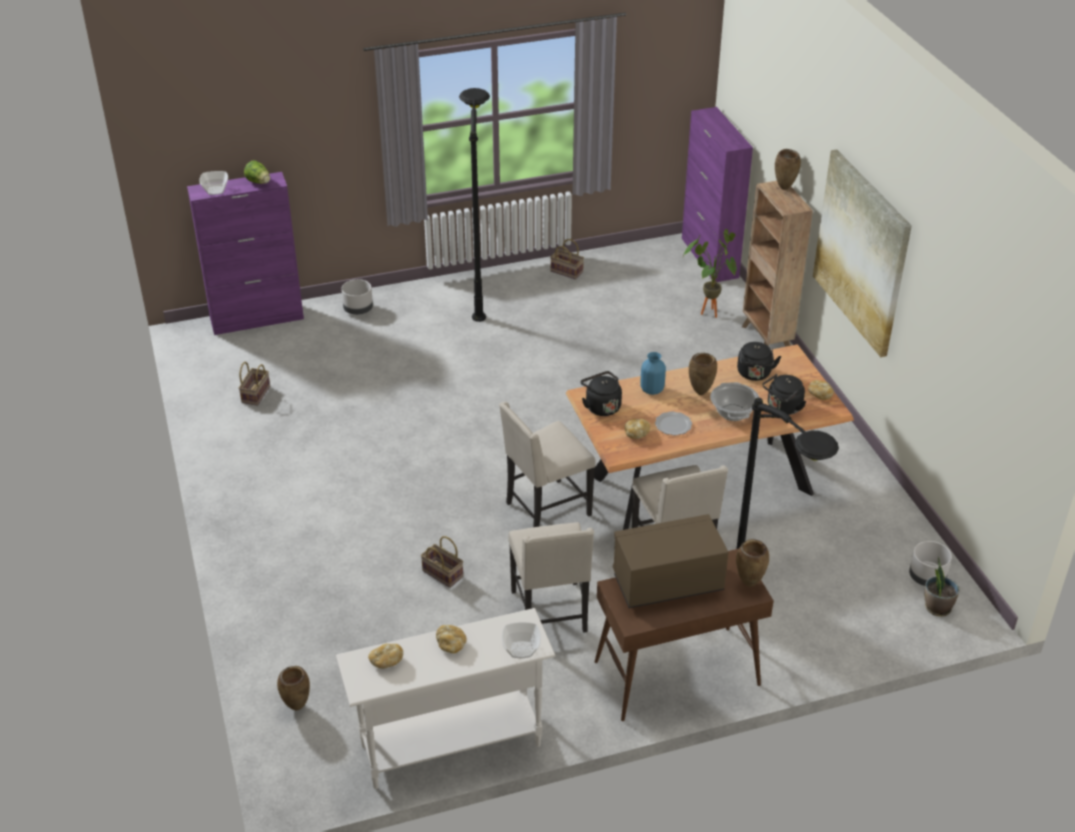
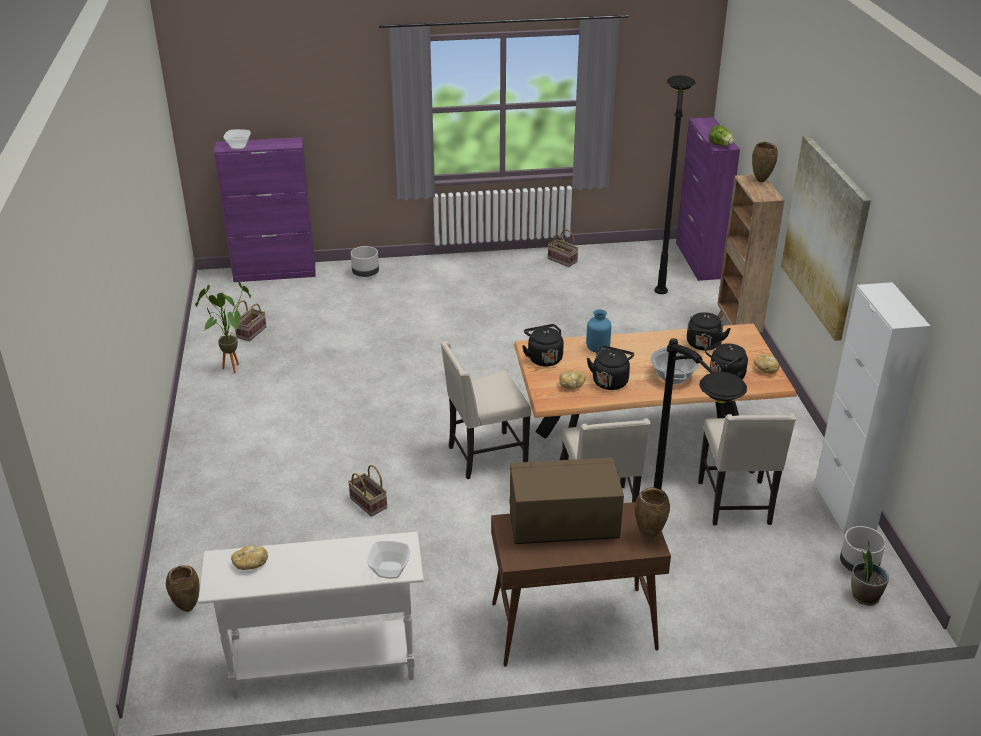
camera: 10 degrees right, 5 degrees down
lettuce [244,160,270,184] -> lettuce moved to [709,125,734,146]
bread [436,625,467,653] -> none
black floor lamp [459,88,490,322] -> black floor lamp moved to [654,75,696,294]
beige chair [508,522,594,633] -> beige chair moved to [698,414,796,525]
plate [655,411,692,435] -> black kettle [587,346,634,390]
potted plant [683,229,737,318] -> potted plant moved to [195,282,251,374]
brown vase [689,353,717,395] -> none
none -> white cabinet [814,282,930,534]

